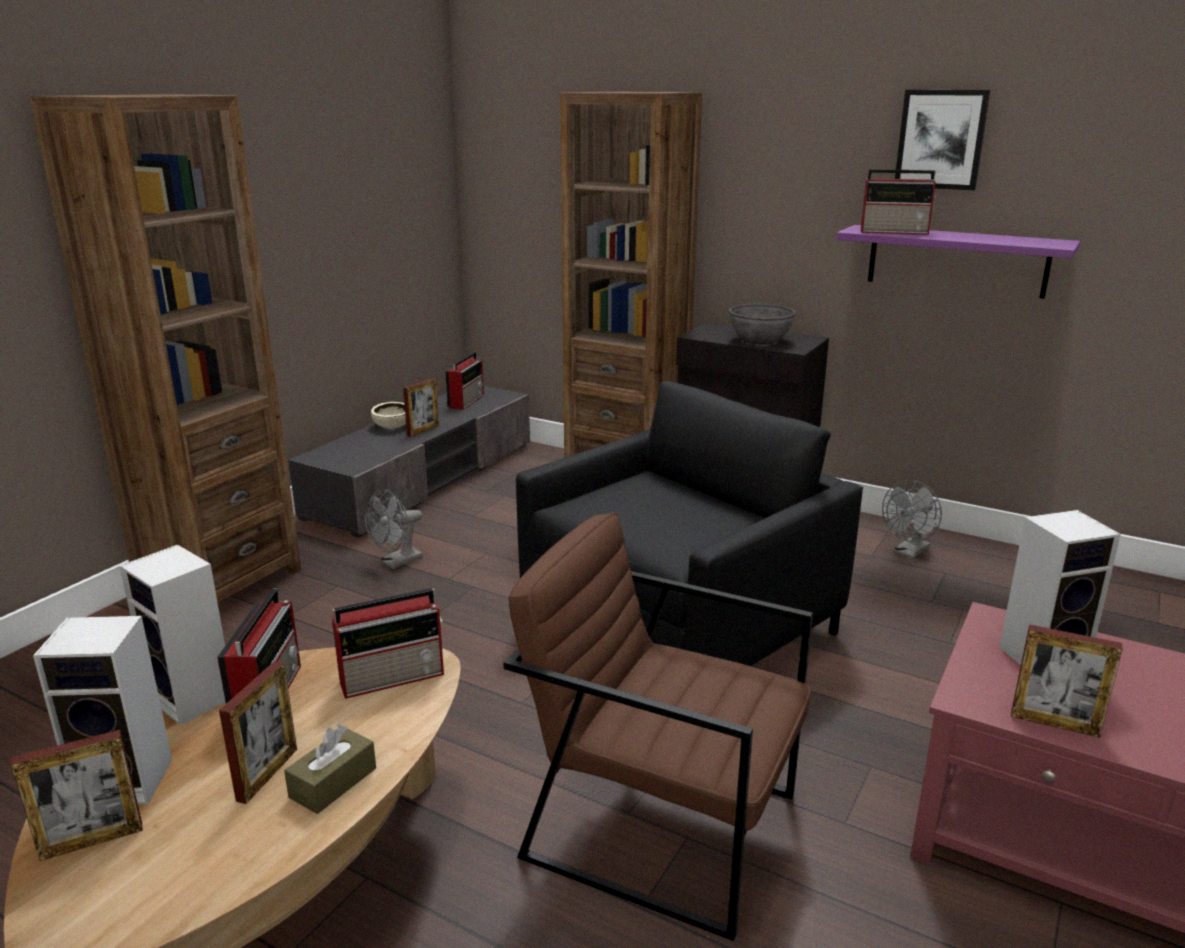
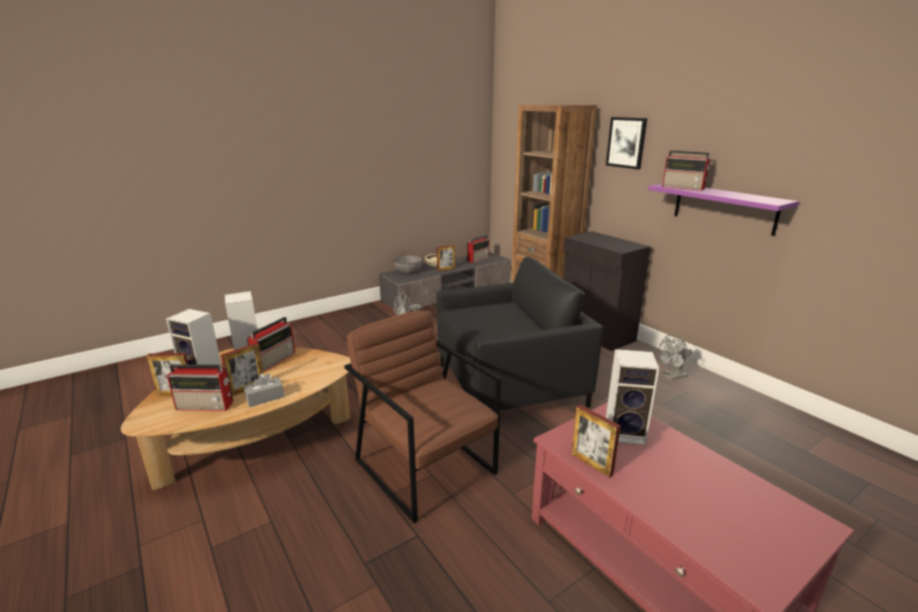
camera: 25 degrees right, 0 degrees up
brown bookcase [29,94,301,602] -> none
brown tissue box [284,725,376,814] -> grey tissue box [244,373,284,407]
radio [332,588,444,699] -> radio moved to [167,364,233,411]
grey bowl [729,304,796,345] -> grey bowl moved to [393,255,423,274]
picture [895,90,990,190] -> picture moved to [606,117,647,169]

